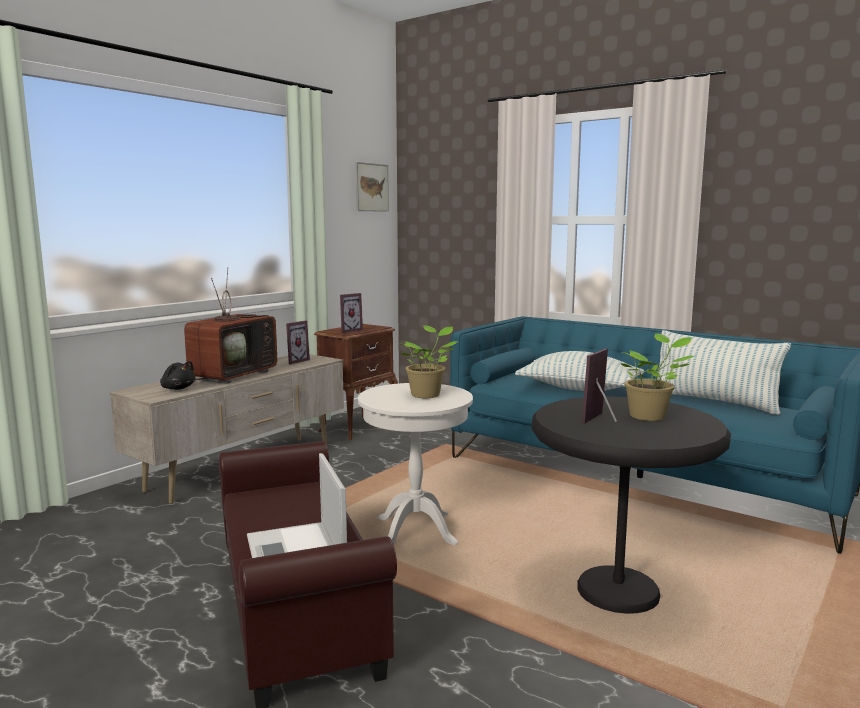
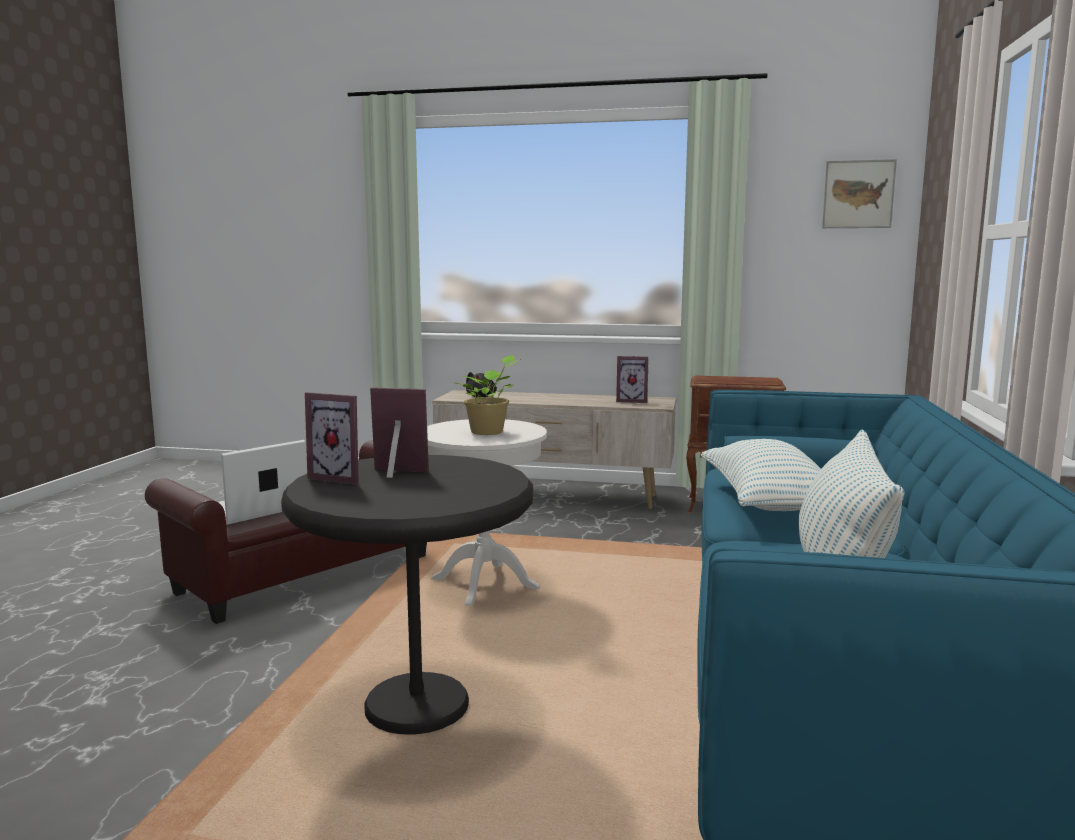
camera: 65 degrees right, 0 degrees up
television [184,267,277,384] -> none
picture frame [340,293,363,333] -> picture frame moved to [305,392,359,485]
potted plant [620,333,694,421] -> none

